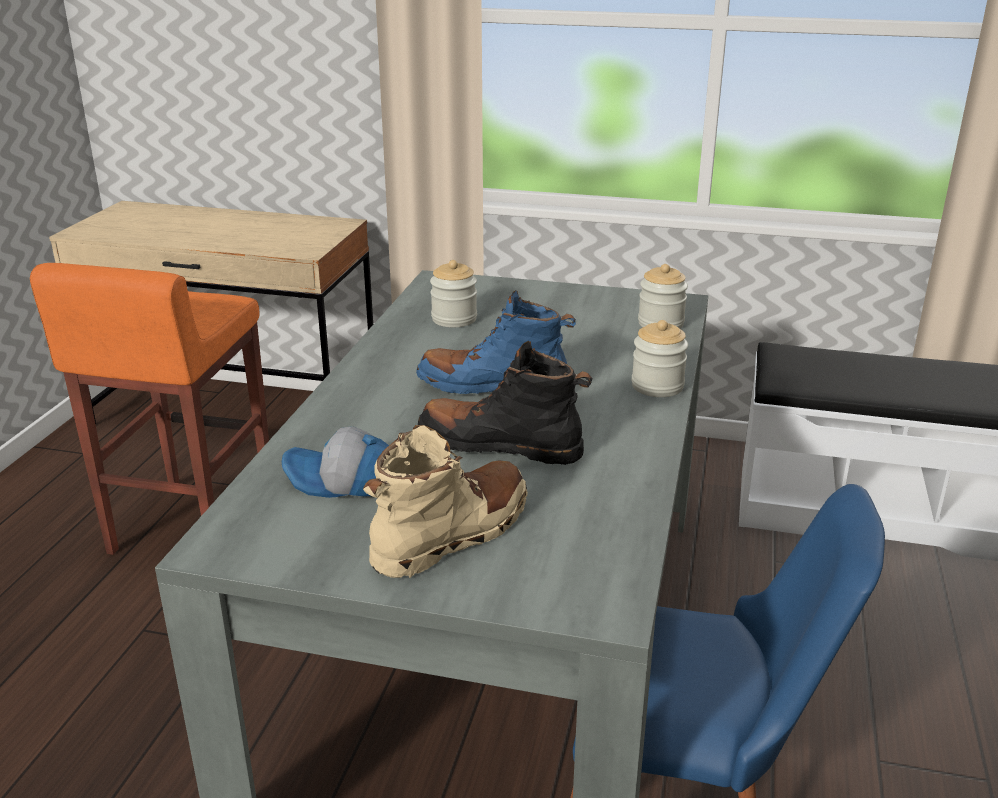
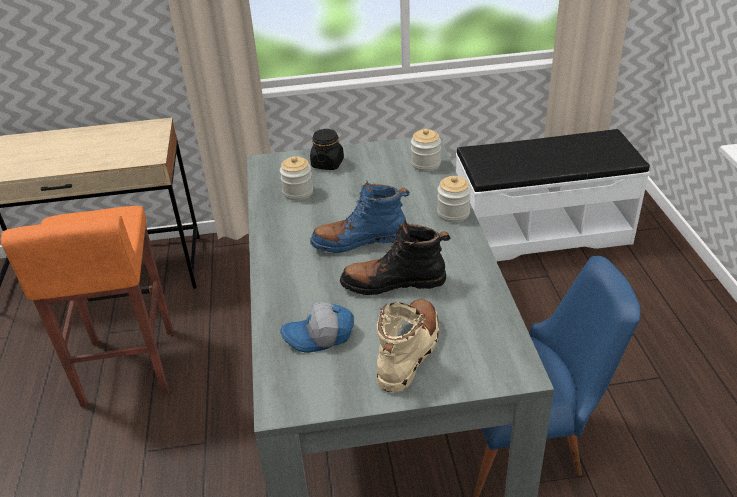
camera: 20 degrees left, 10 degrees up
none -> black jar [310,129,344,170]

